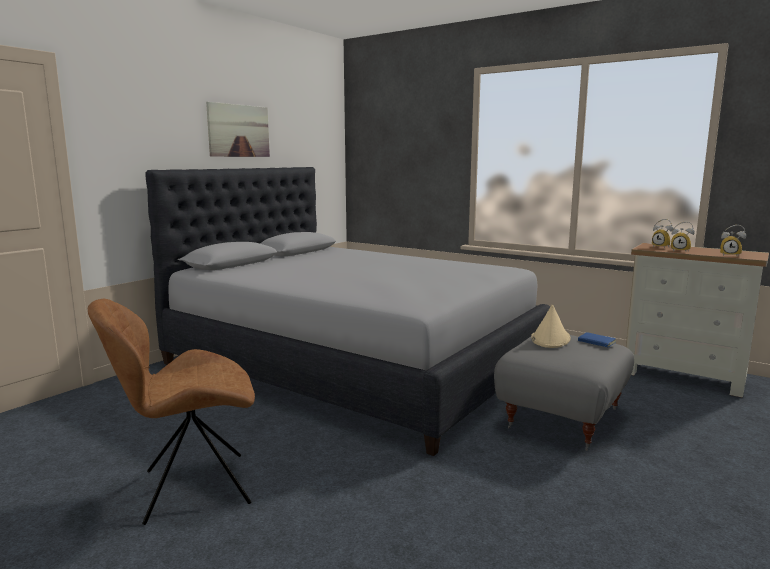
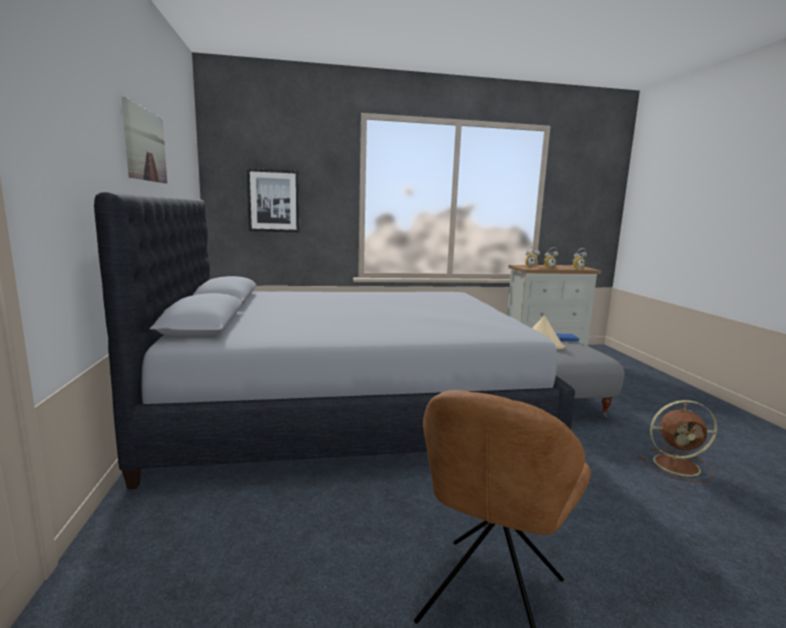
camera: 45 degrees left, 0 degrees up
none -> picture [247,168,299,232]
none -> brown fan [639,400,717,482]

